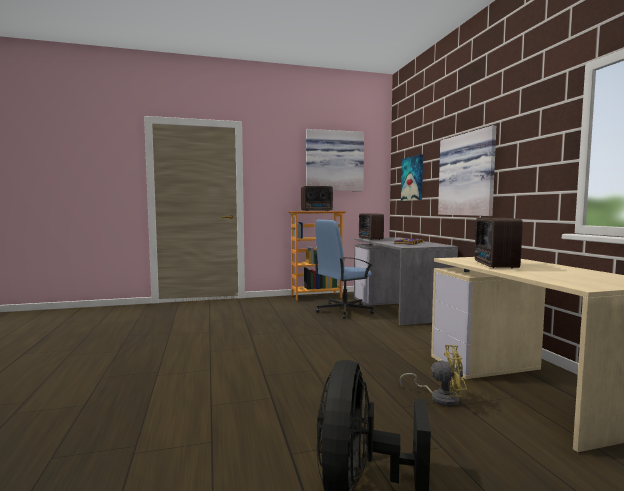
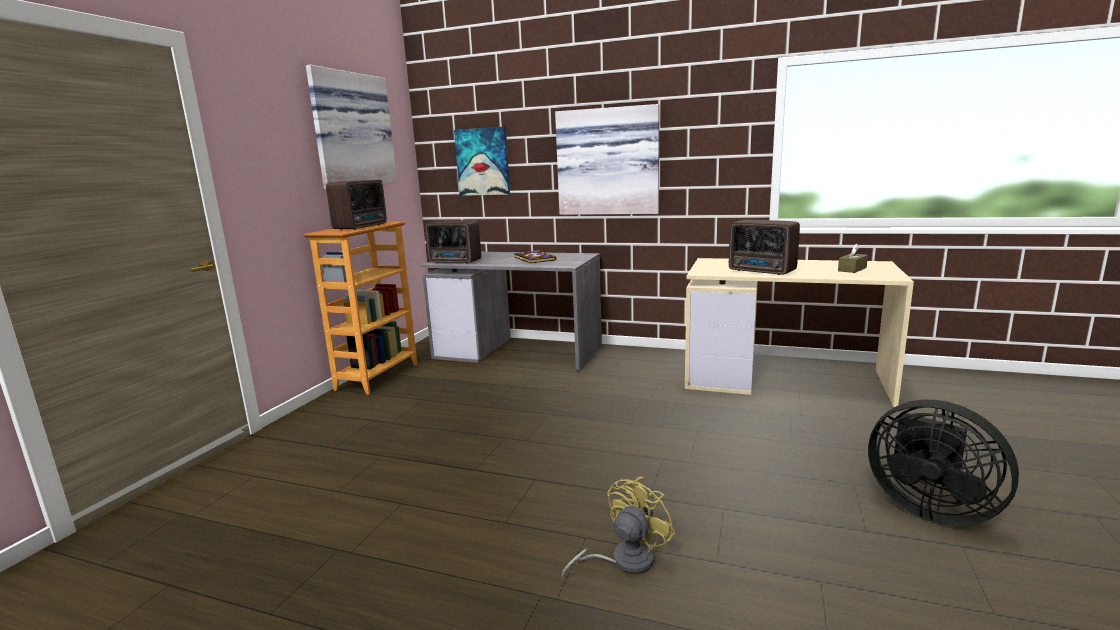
camera: 55 degrees left, 10 degrees up
blue office chair [314,220,374,319] -> none
yellow fan [399,344,467,406] -> yellow fan moved to [562,477,675,579]
none -> brown tissue box [838,243,868,273]

